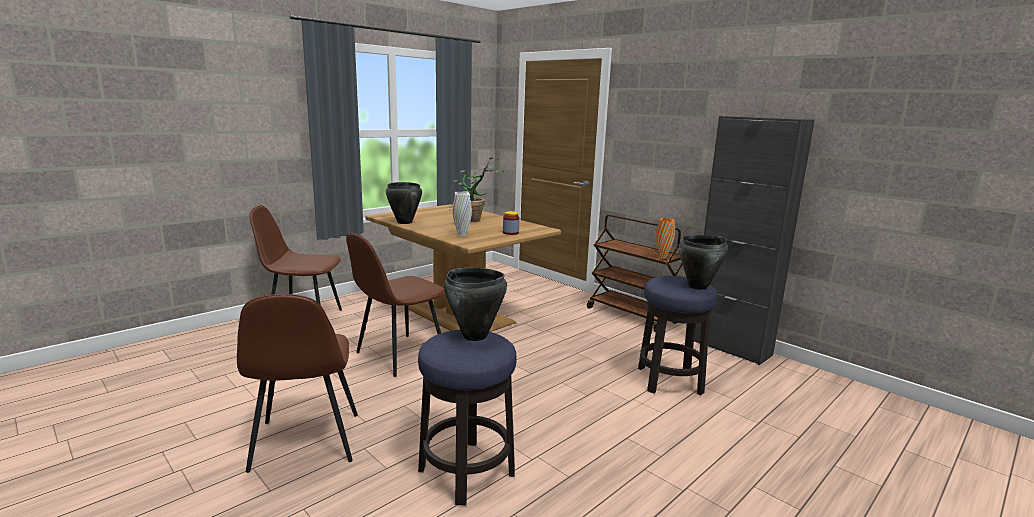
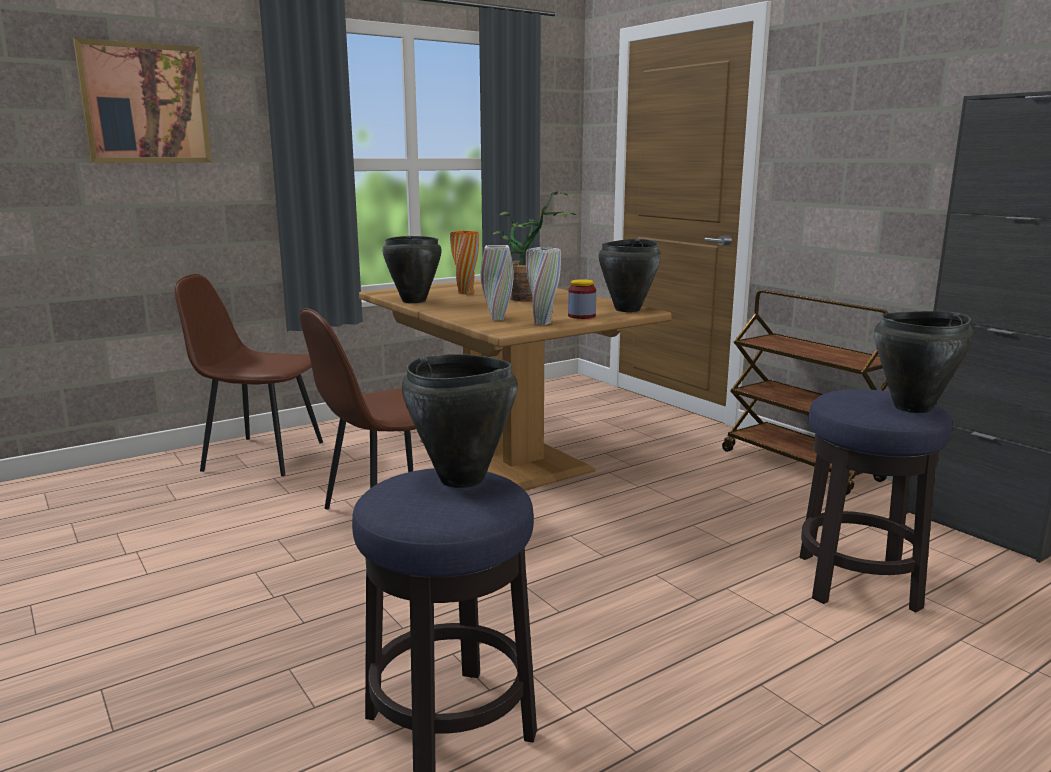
camera: 10 degrees right, 0 degrees up
brown chair [237,294,358,473] -> none
orange vase [656,218,675,260] -> orange vase moved to [450,231,479,295]
none -> picture [73,38,212,163]
none -> white vase [526,247,561,325]
none -> black cooking pot [599,239,661,312]

